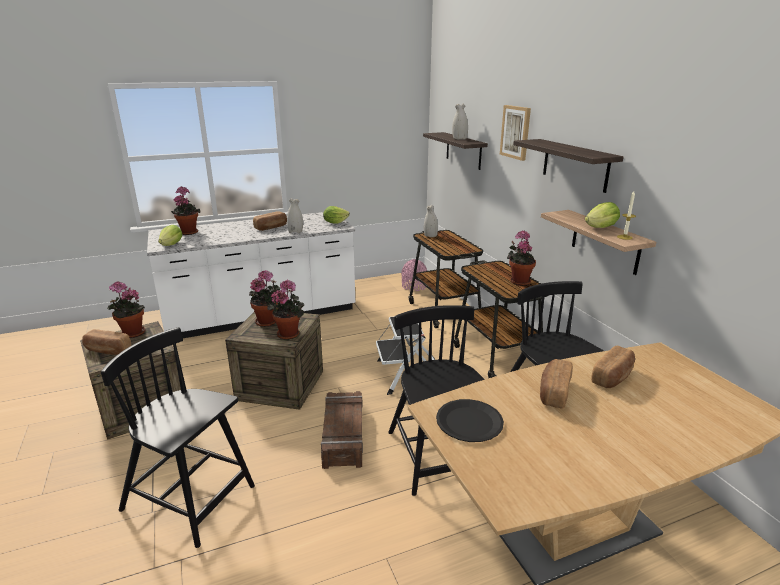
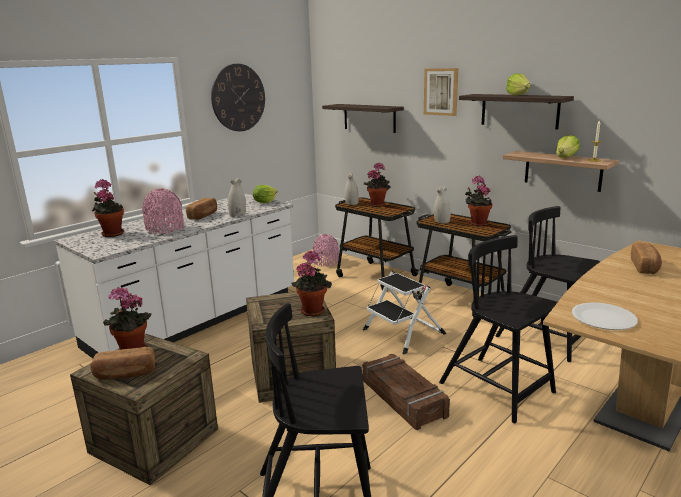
camera: 25 degrees left, 5 degrees down
lettuce [158,225,182,246] -> lettuce moved to [506,73,530,96]
potted plant [249,270,281,327] -> potted plant moved to [364,163,391,207]
black plate [436,399,504,442] -> white plate [572,302,638,330]
white vase [452,104,468,140] -> white vase moved to [434,187,451,224]
bread [540,359,573,409] -> none
none -> pink vase [142,188,184,234]
none -> wall clock [211,64,265,131]

